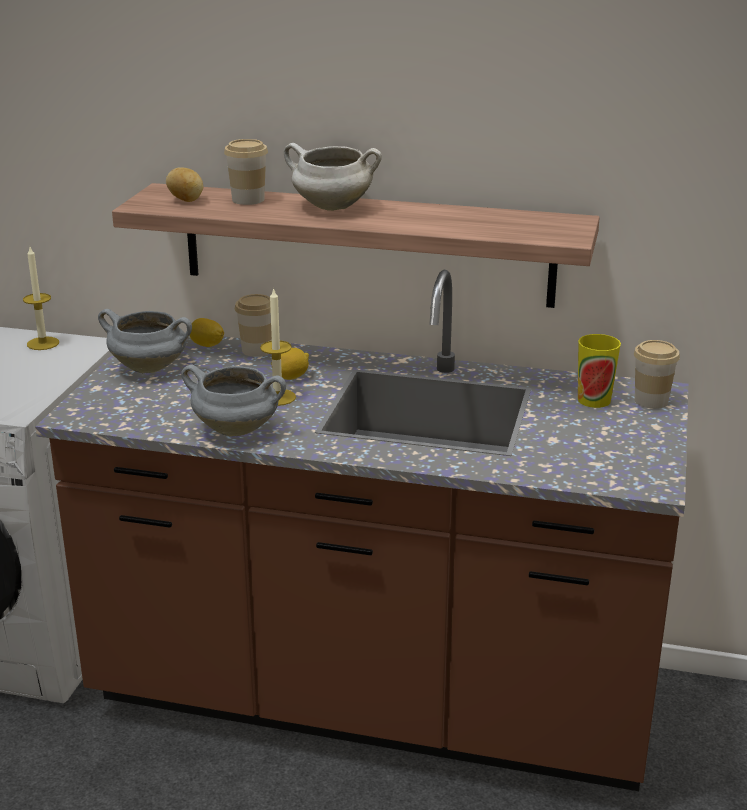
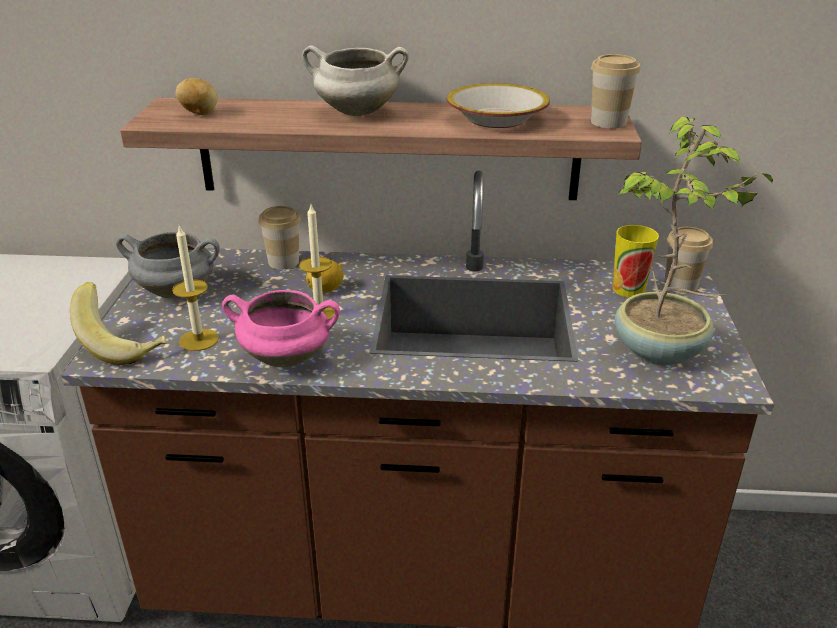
camera: 10 degrees left, 5 degrees up
candle [23,247,59,350] -> candle moved to [172,225,219,351]
grey cooking pot [181,365,286,436] -> pink cooking pot [222,290,340,367]
lemon [190,318,224,347] -> none
cup [224,139,268,205] -> cup moved to [591,54,640,128]
none -> banana [70,282,167,365]
none -> bowl [447,83,550,128]
none -> potted plant [615,117,773,365]

